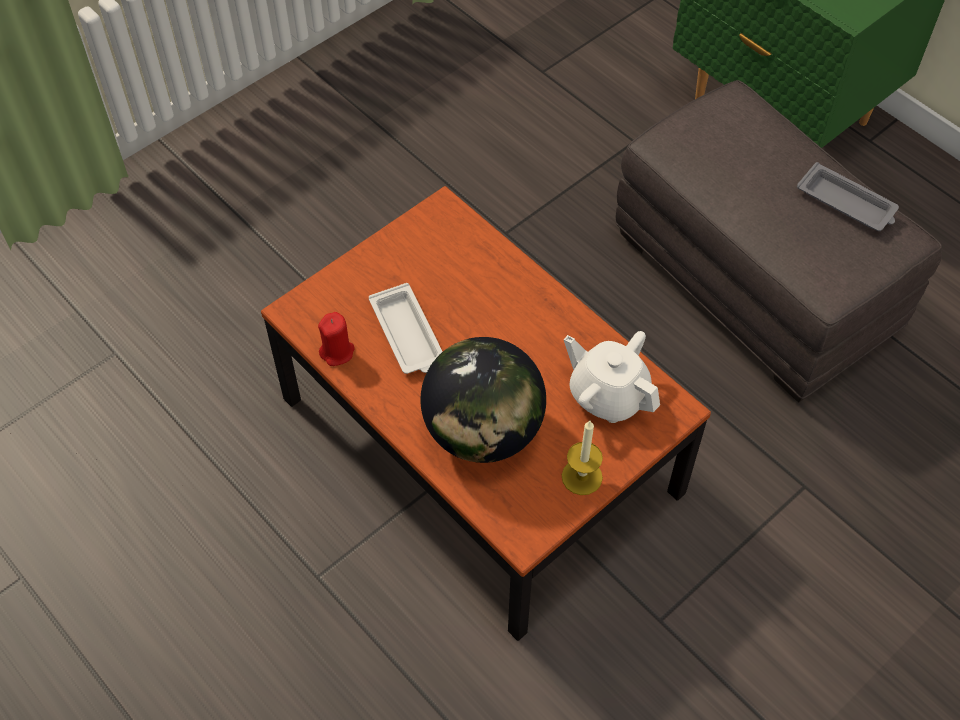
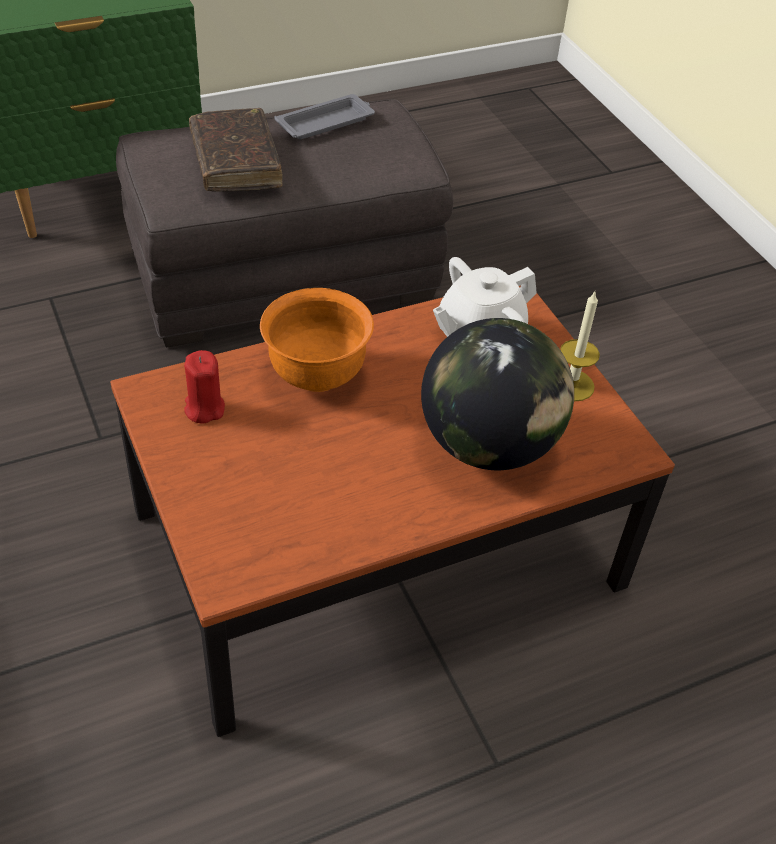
camera: 75 degrees left, 10 degrees down
red candle [318,312,355,366] -> red candle moved to [184,350,225,423]
white tray [369,283,443,374] -> none
none -> brown book [189,108,283,192]
none -> orange bowl [260,288,374,392]

